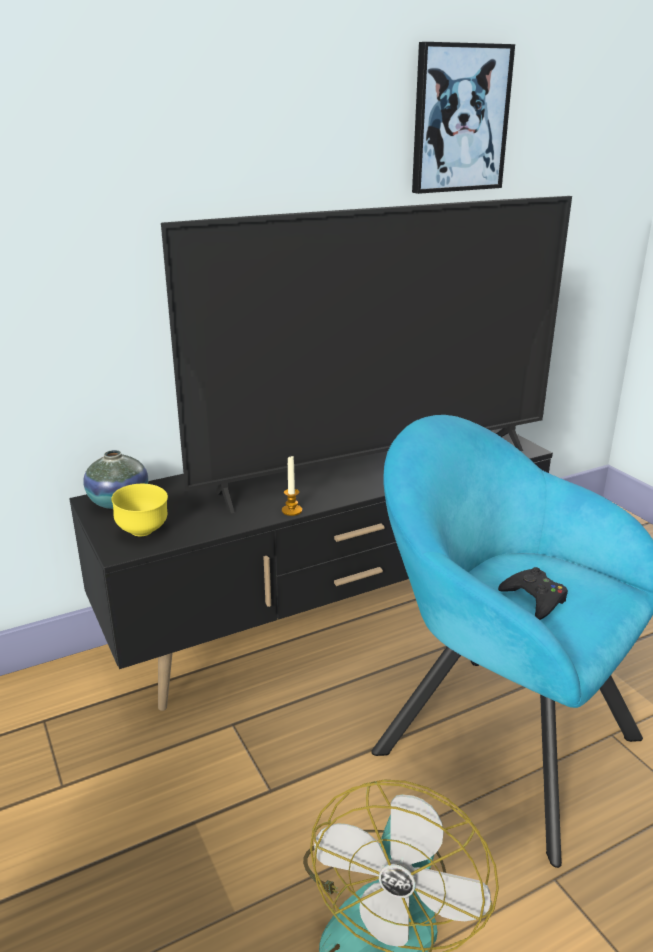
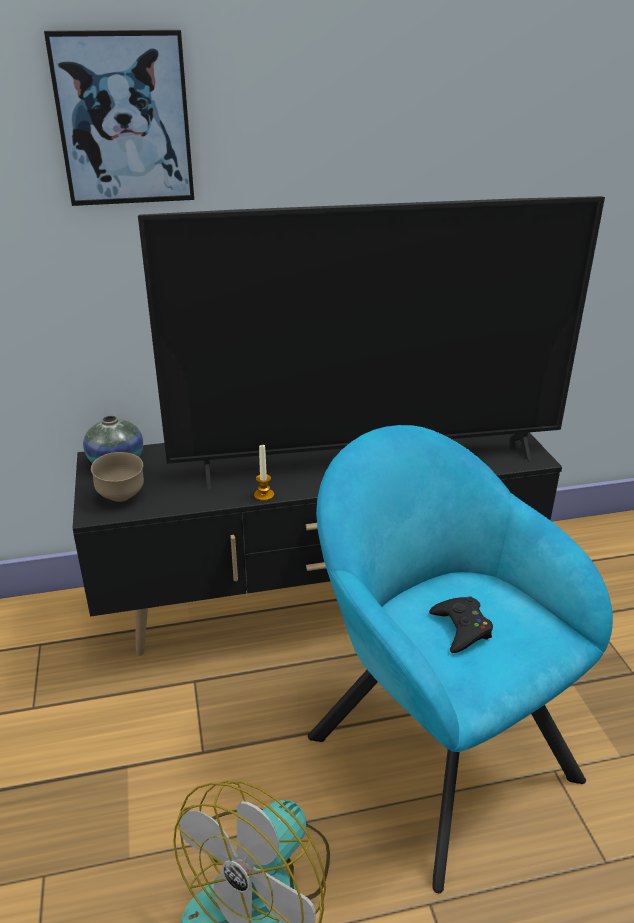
camera: 15 degrees right, 5 degrees up
yellow bowl [111,484,168,536] -> brown bowl [91,452,144,502]
picture [412,42,515,194] -> picture moved to [44,30,194,206]

